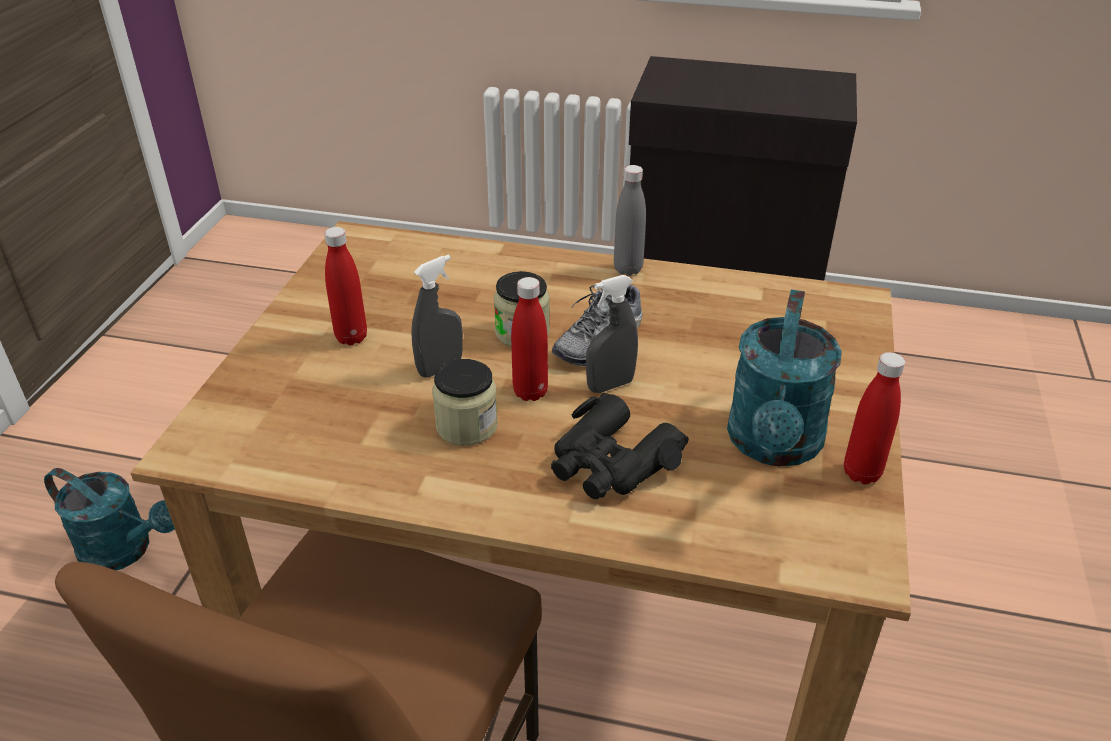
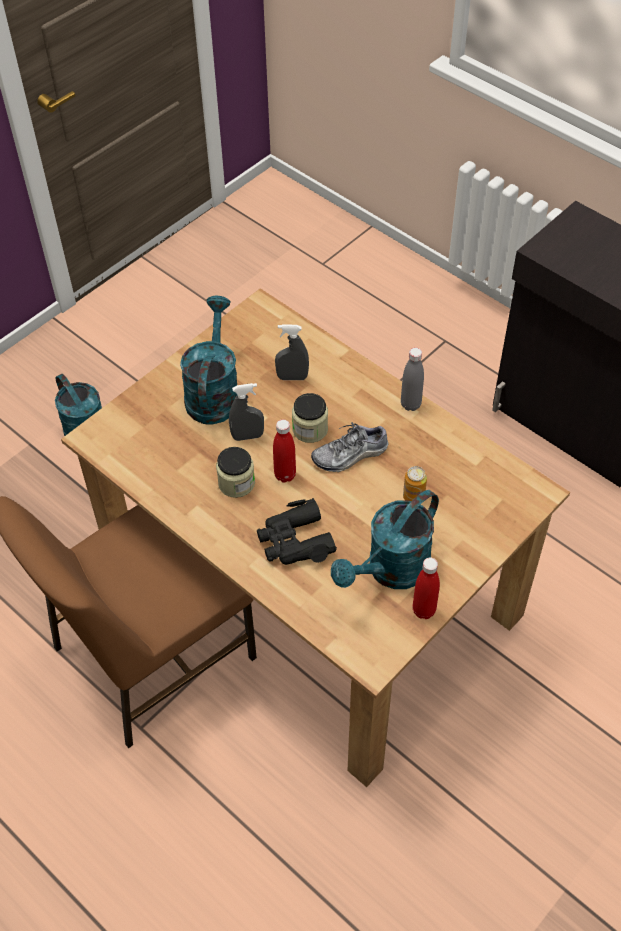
camera: 30 degrees right, 15 degrees up
red bottle [324,227,367,345] -> turquoise watering can [180,296,238,425]
grey spray bottle [586,275,638,393] -> grey spray bottle moved to [275,324,309,380]
none -> can [403,466,427,501]

